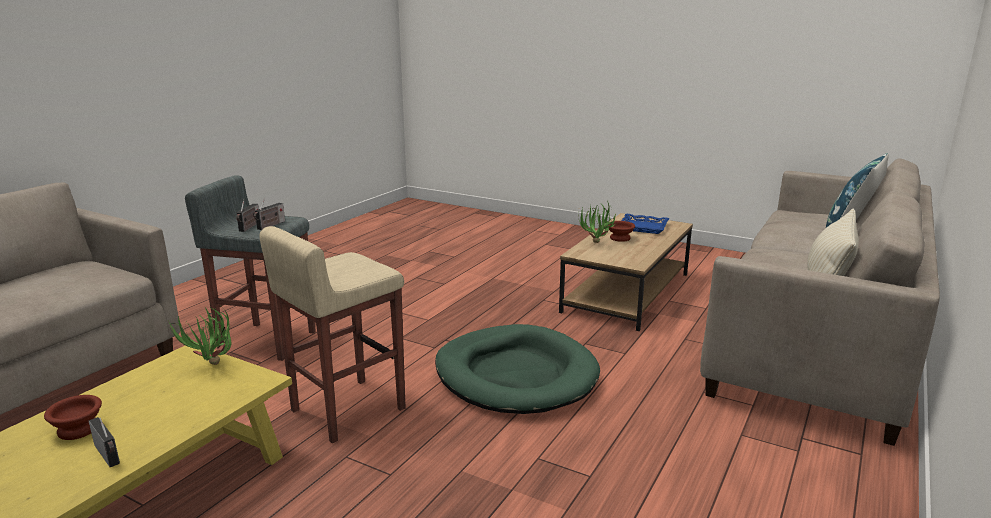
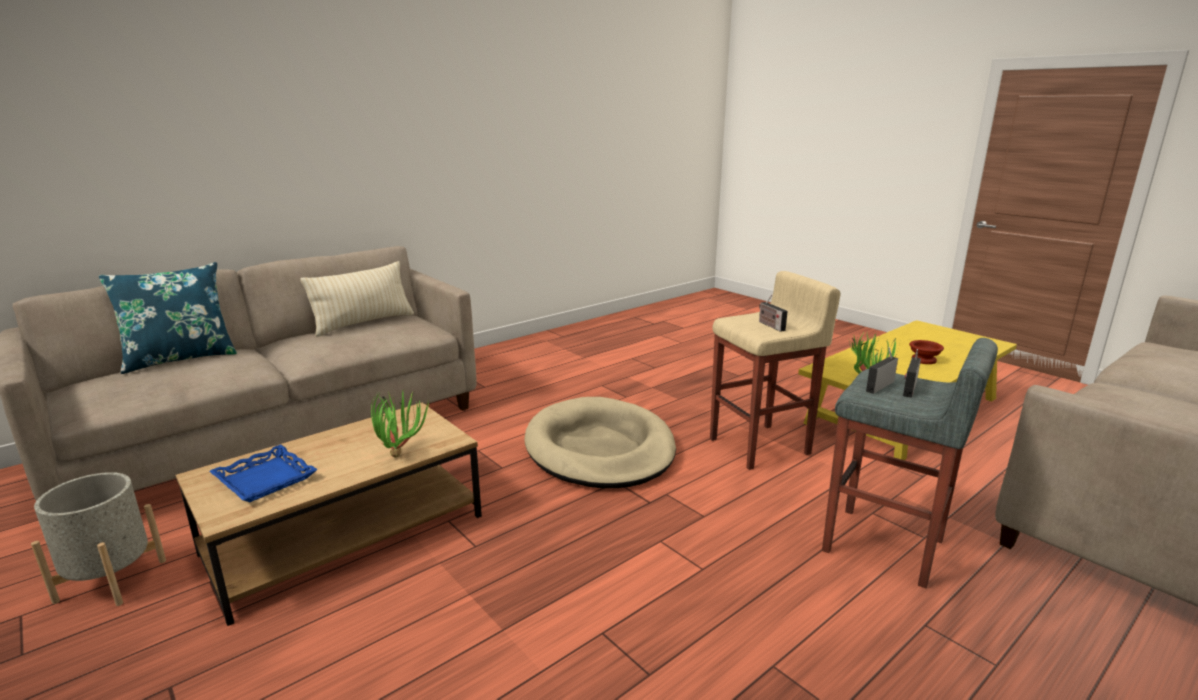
camera: 160 degrees left, 0 degrees up
radio [89,417,120,467] -> radio moved to [759,294,788,332]
green dog bed [435,324,600,414] -> beige dog bed [525,397,676,488]
brown bowl [608,221,635,242] -> none
none -> grey planter [31,472,166,606]

